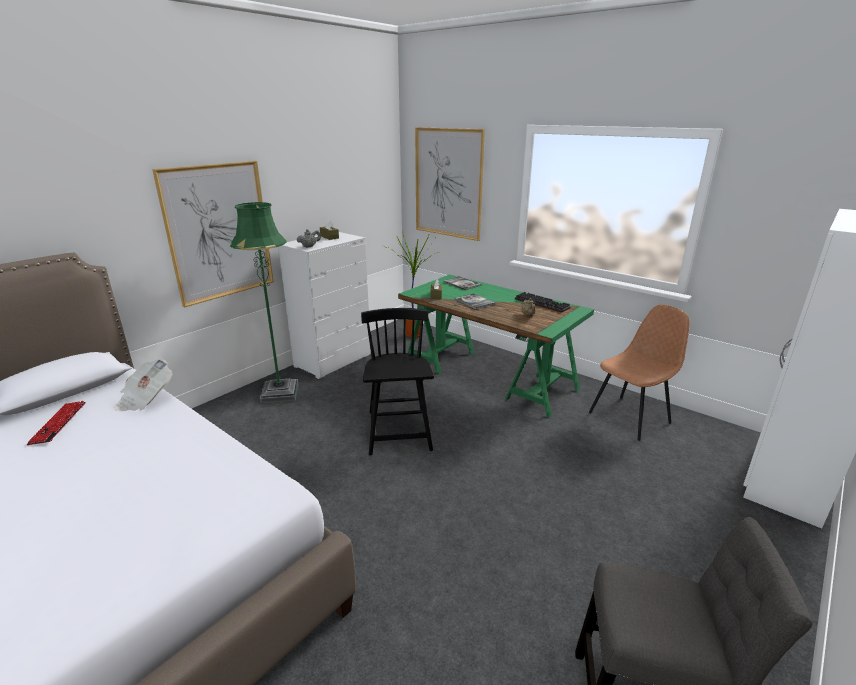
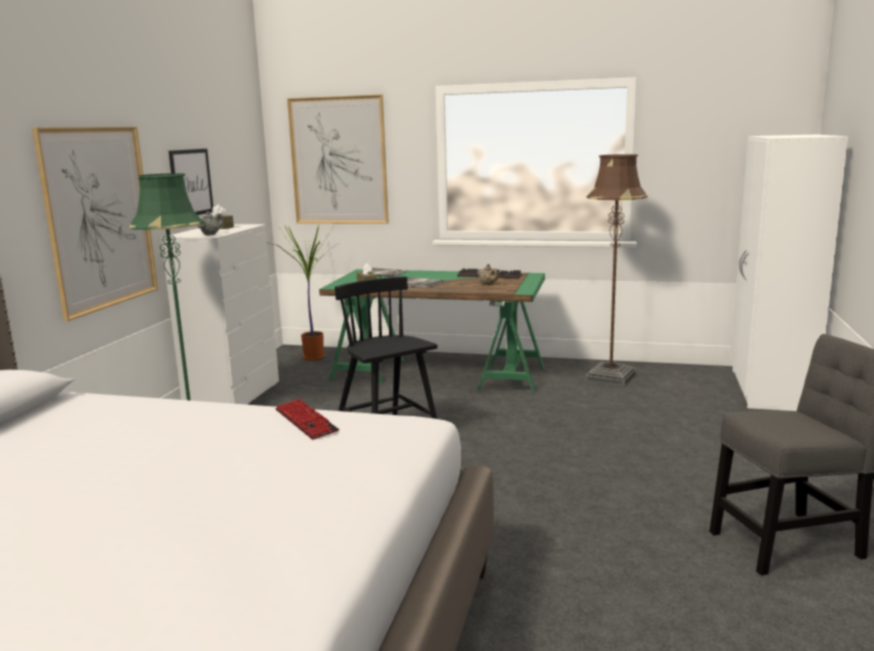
camera: 25 degrees left, 10 degrees down
keyboard [27,401,86,445] -> keyboard moved to [275,399,339,440]
newspaper [114,359,172,411] -> none
brown chair [589,305,690,441] -> brown floor lamp [585,154,648,387]
none -> picture [169,149,213,215]

